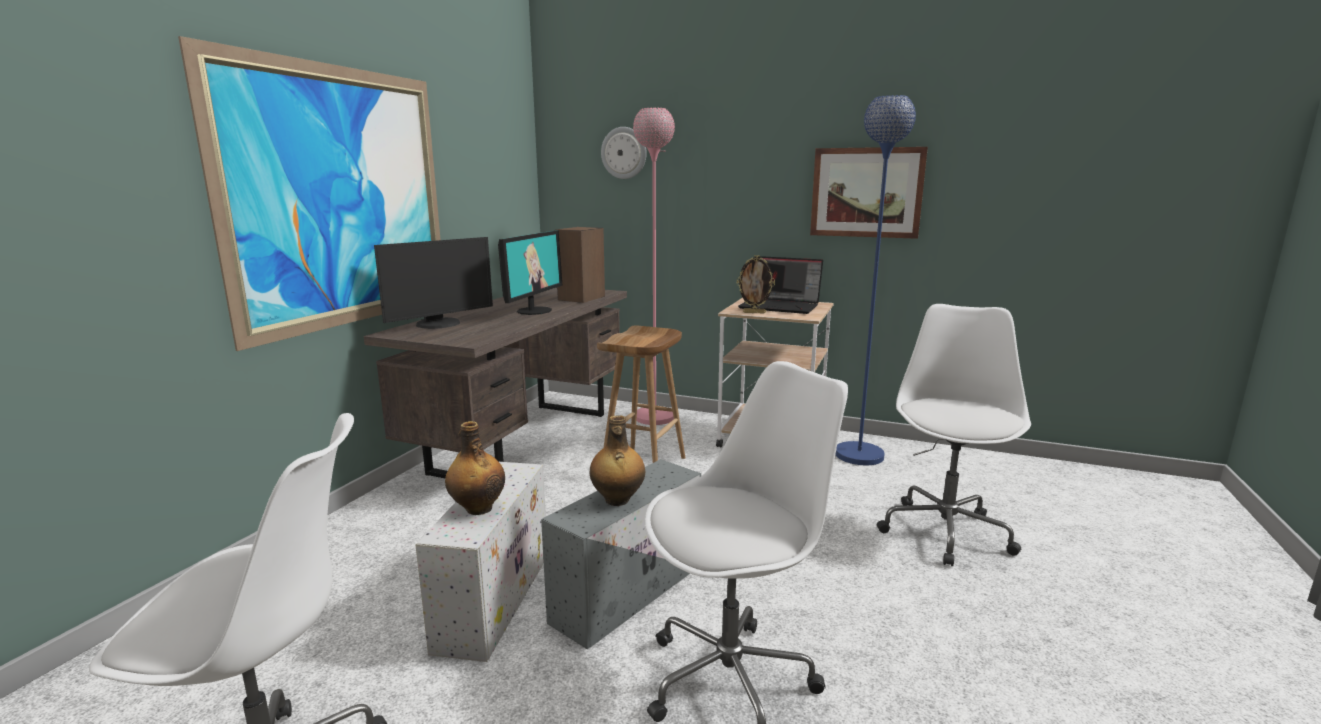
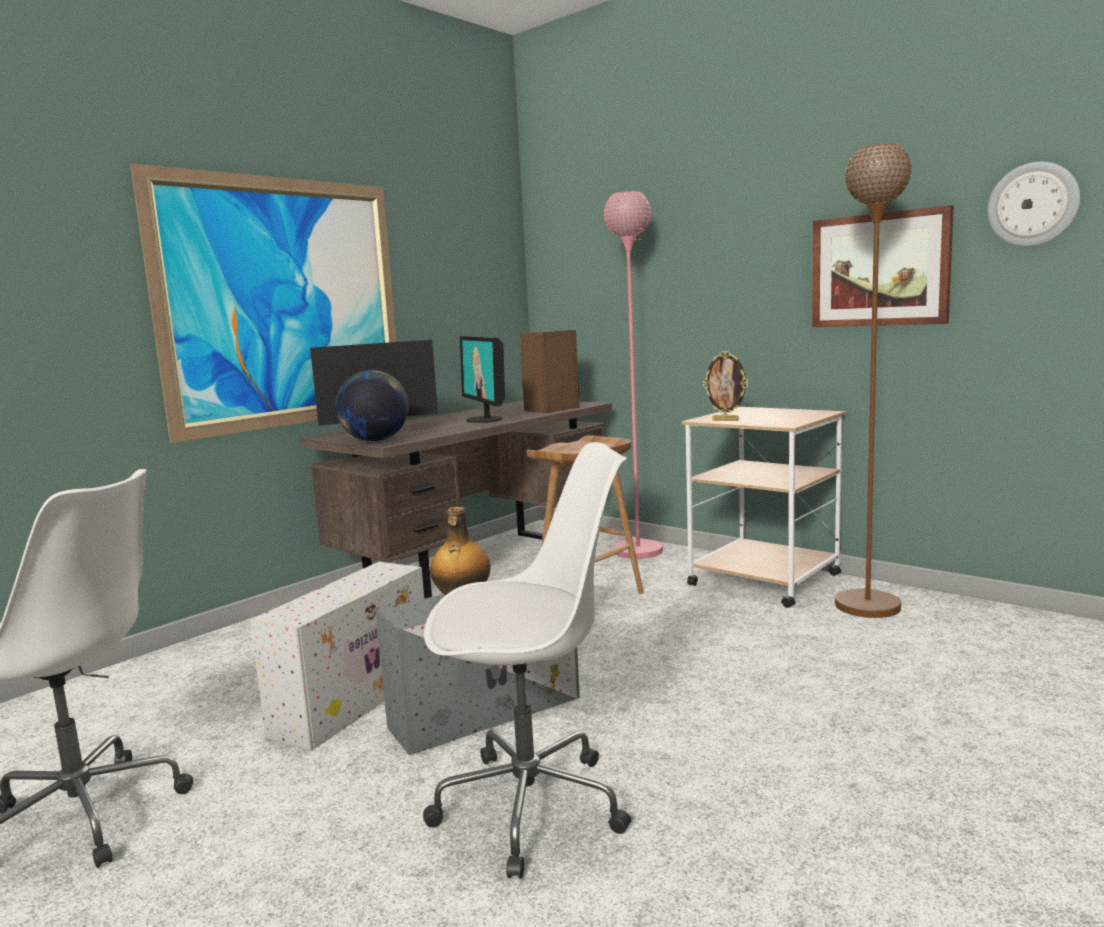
camera: 20 degrees right, 5 degrees down
bottle [445,421,505,515] -> none
monitor [498,230,562,315] -> monitor turned 120 degrees clockwise [460,336,505,423]
wall clock [601,127,647,179] -> wall clock moved to [988,162,1080,247]
laptop [738,256,823,314] -> none
blue floor lamp [835,95,916,465] -> brown floor lamp [835,143,911,618]
white office chair [877,304,1031,566] -> none
none -> globe [335,370,409,441]

